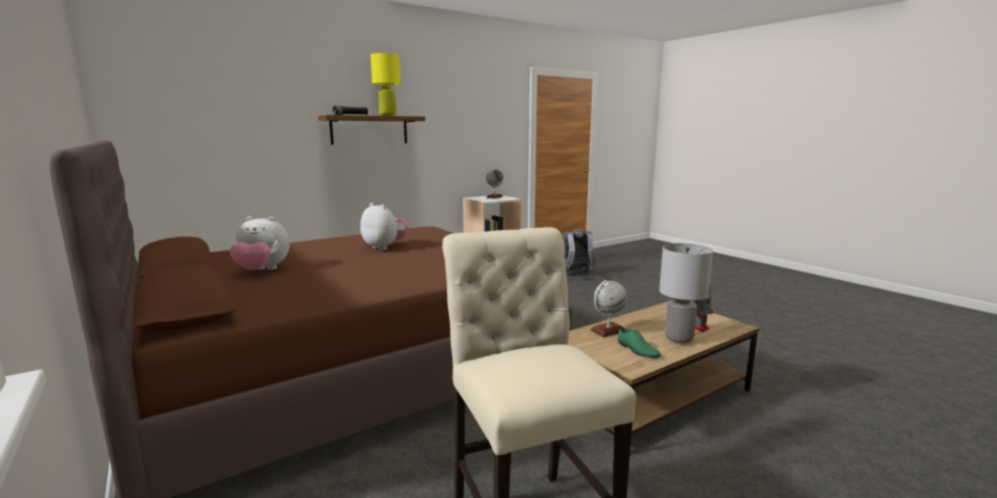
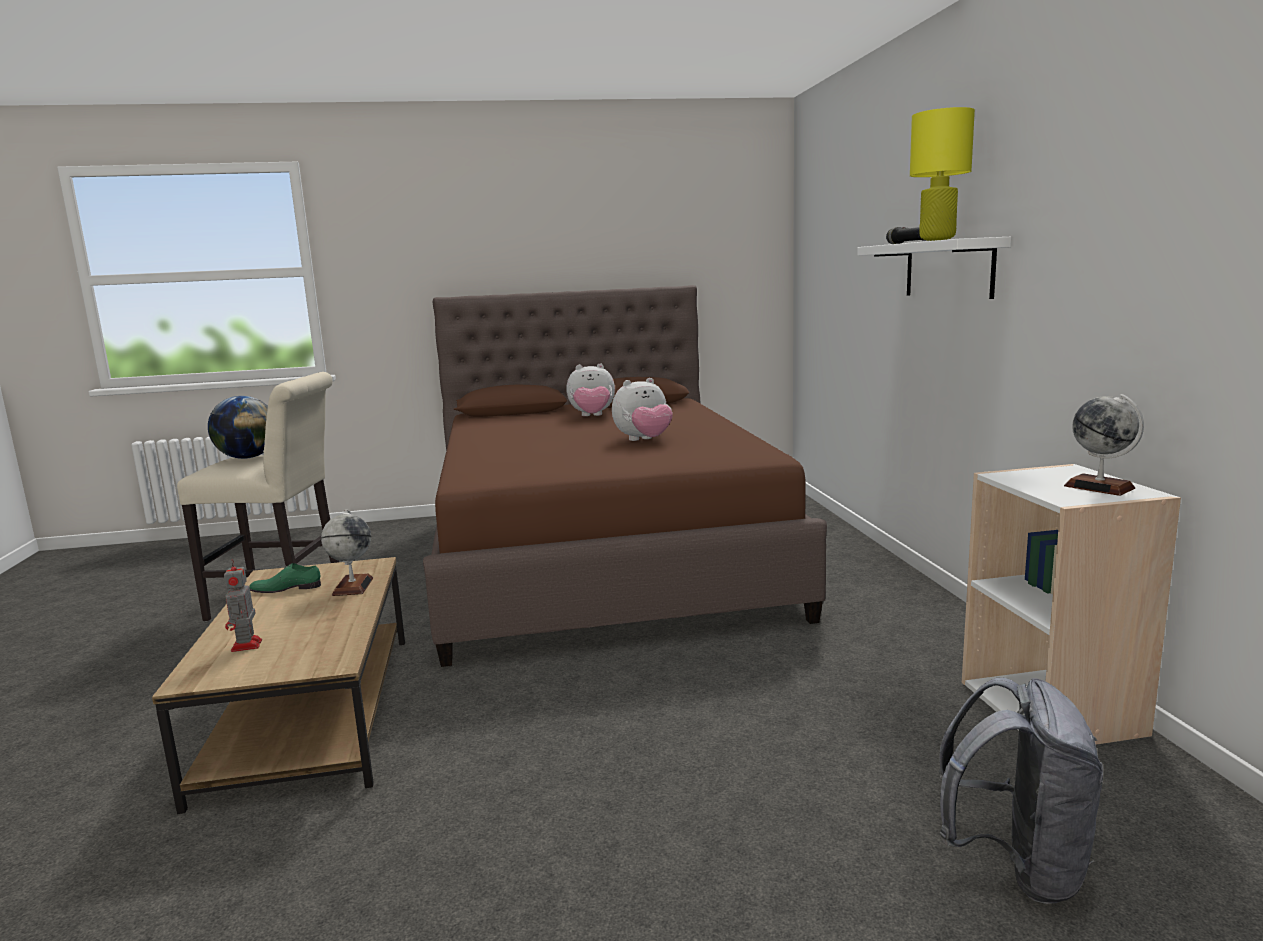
camera: 115 degrees right, 0 degrees up
plush toy [230,216,290,270] -> plush toy turned 120 degrees counterclockwise [566,363,615,416]
brown shelf [318,115,425,145] -> white shelf [857,237,1011,299]
grey table lamp [659,243,713,343] -> none
none -> globe [208,396,268,459]

